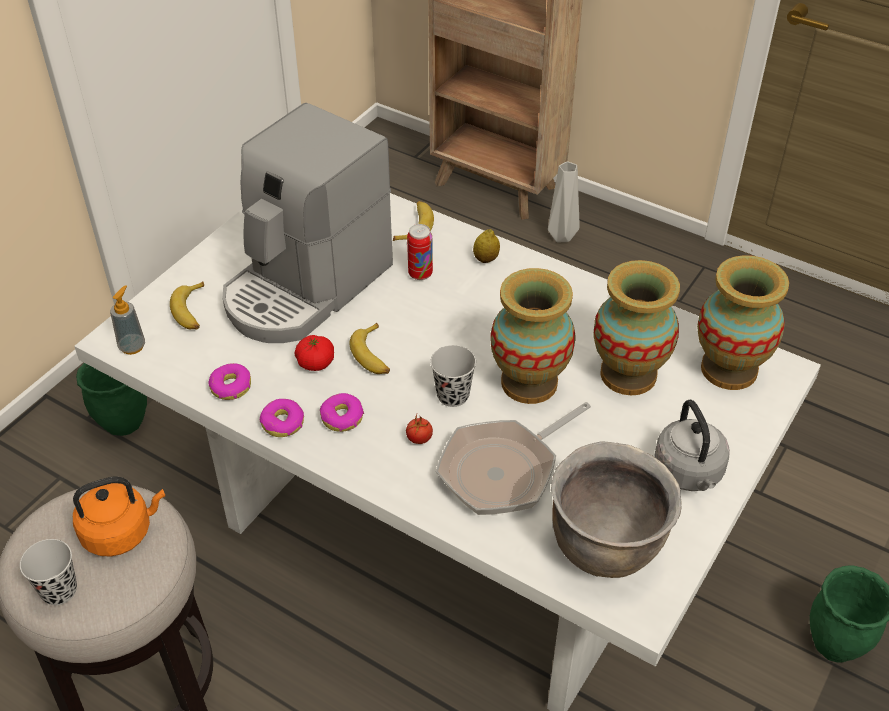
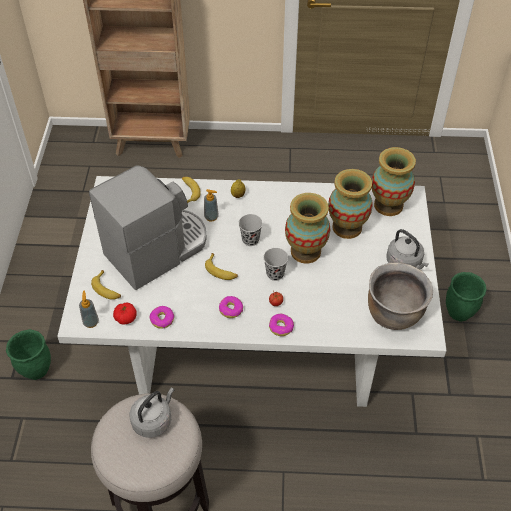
camera: 30 degrees left, 5 degrees up
black cup [20,539,77,605] -> black cup moved to [239,214,263,246]
orange kettle [73,476,165,557] -> grey kettle [129,388,174,438]
coffee machine [223,103,393,343] -> coffee machine turned 135 degrees counterclockwise [89,165,207,290]
donut [260,399,304,437] -> donut moved to [269,314,294,336]
tomato [294,335,334,371] -> tomato moved to [113,303,137,325]
can [407,224,433,280] -> soap dispenser [204,189,219,222]
frying pan [436,402,591,515] -> none
grey vase [548,161,580,242] -> none

